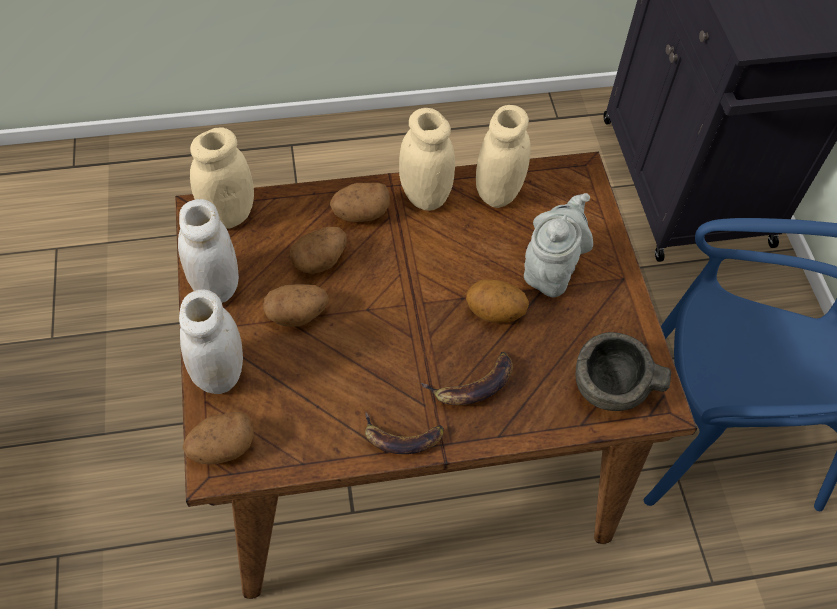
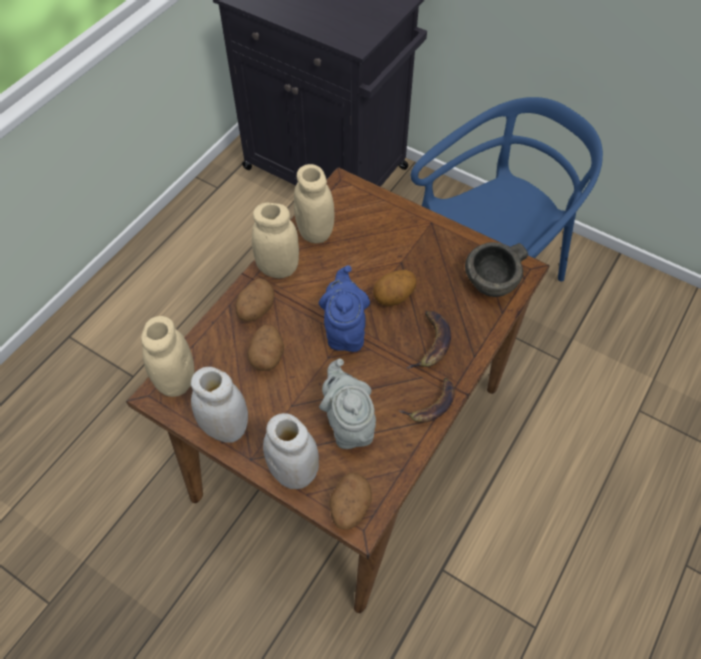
camera: 45 degrees left, 0 degrees up
potato [263,284,329,327] -> none
grey teapot [524,193,593,298] -> grey teapot moved to [319,359,376,449]
none -> blue teapot [319,265,370,352]

